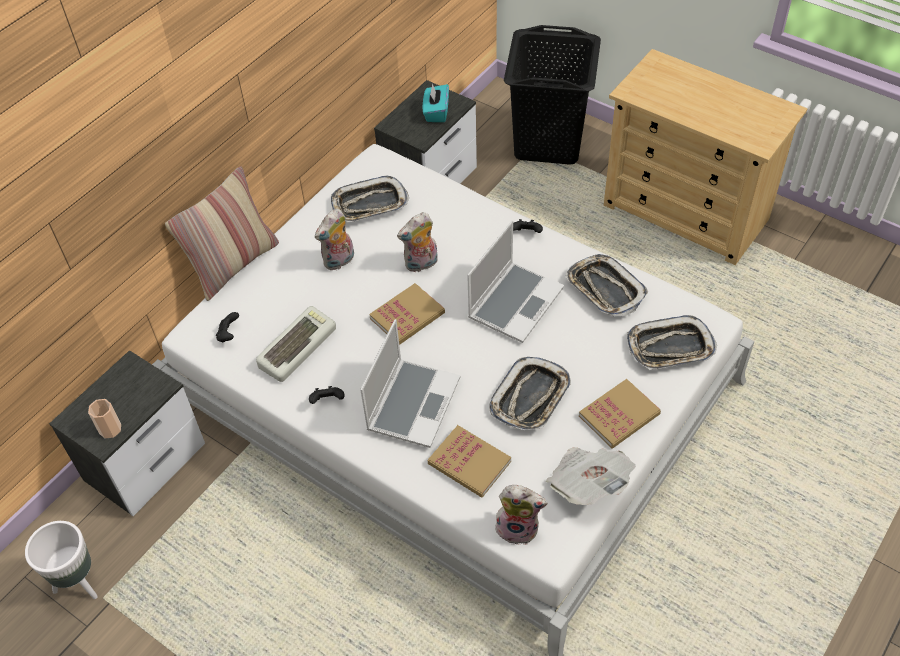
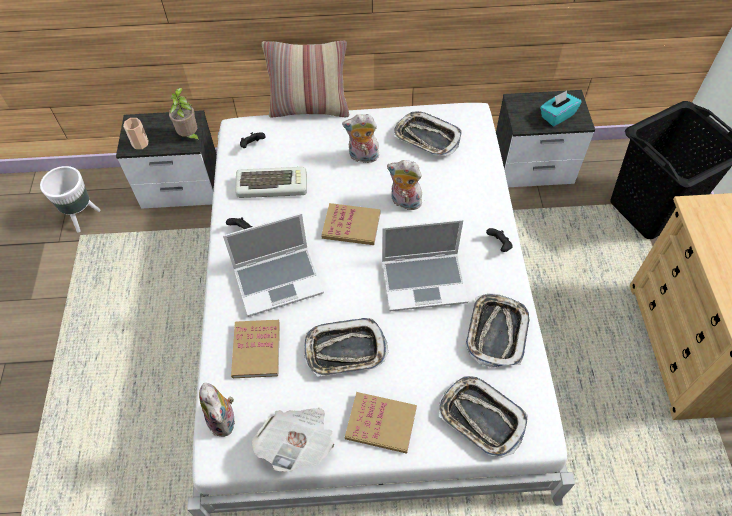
camera: 50 degrees right, 5 degrees up
none -> potted plant [169,88,200,142]

